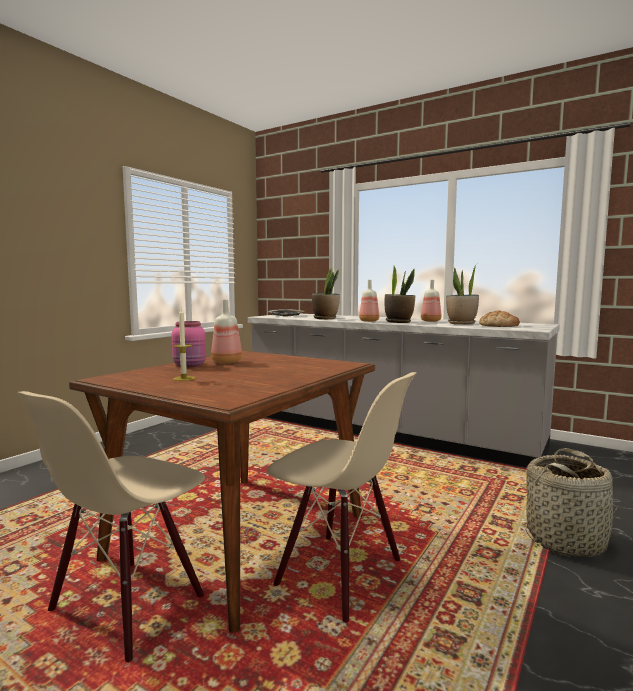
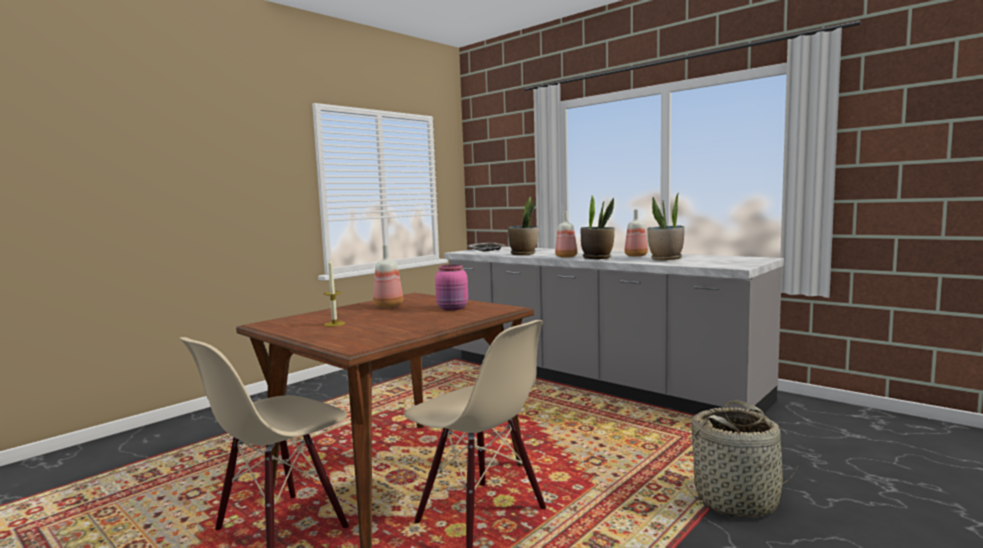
camera: 10 degrees right, 0 degrees up
pink jar [172,321,206,367] -> pink jar moved to [435,264,468,311]
bread [479,310,520,327] -> none

